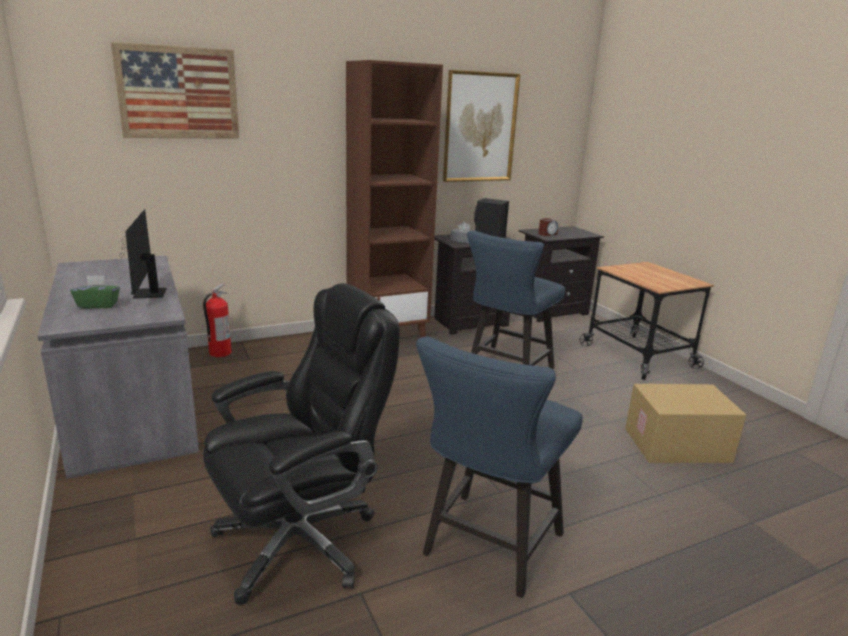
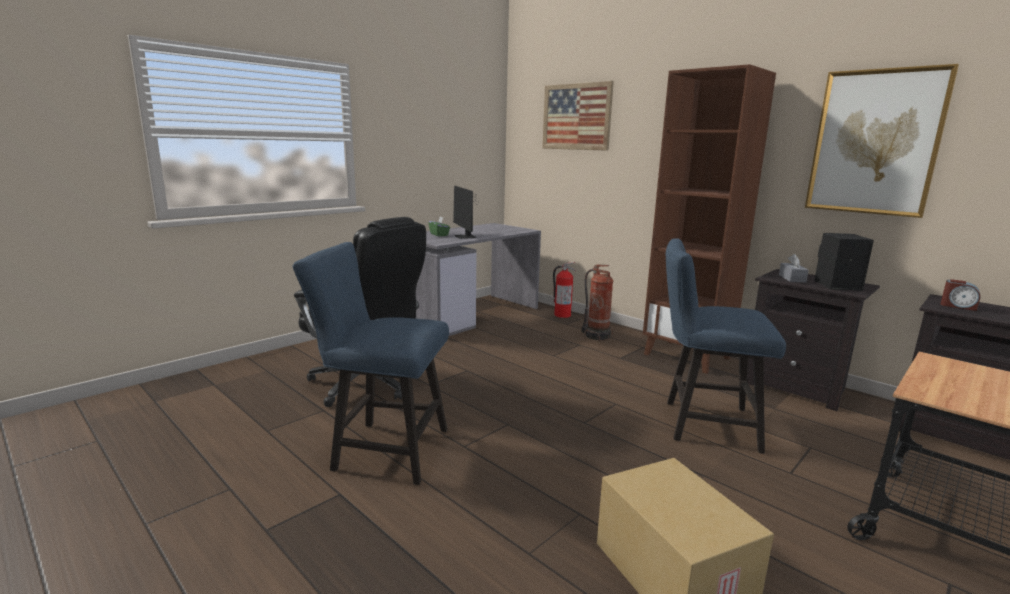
camera: 70 degrees right, 5 degrees down
monitor [120,209,166,299] -> monitor turned 75 degrees counterclockwise [453,186,479,239]
none -> fire extinguisher [582,264,613,342]

